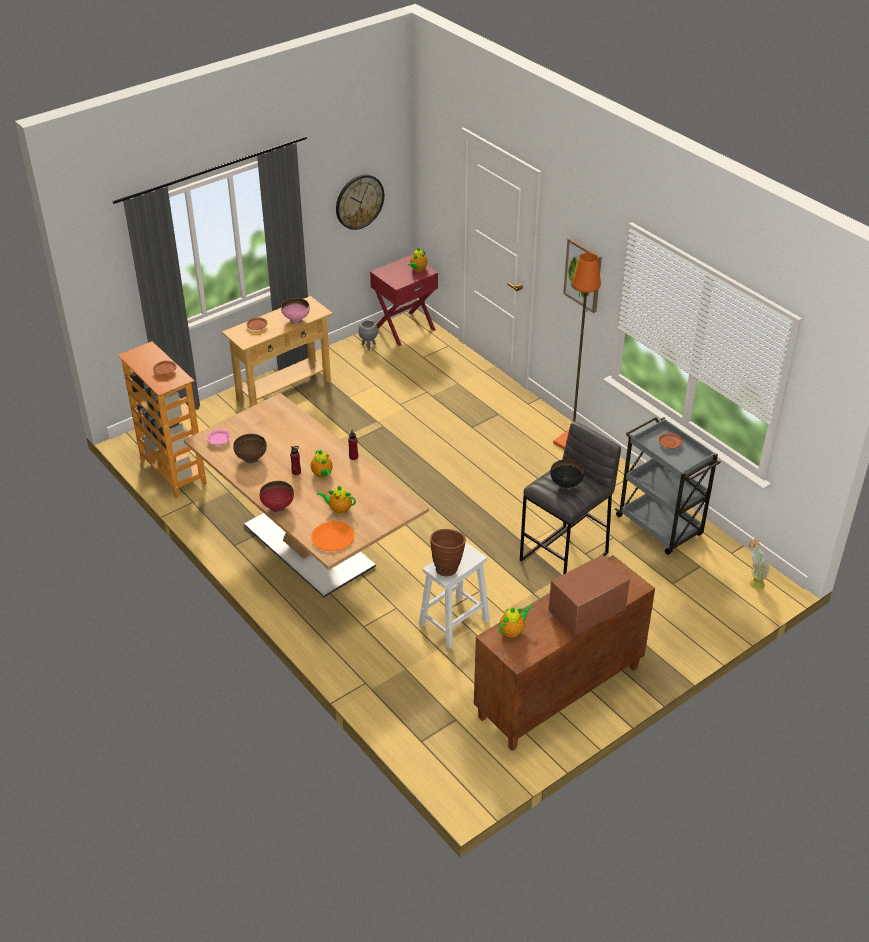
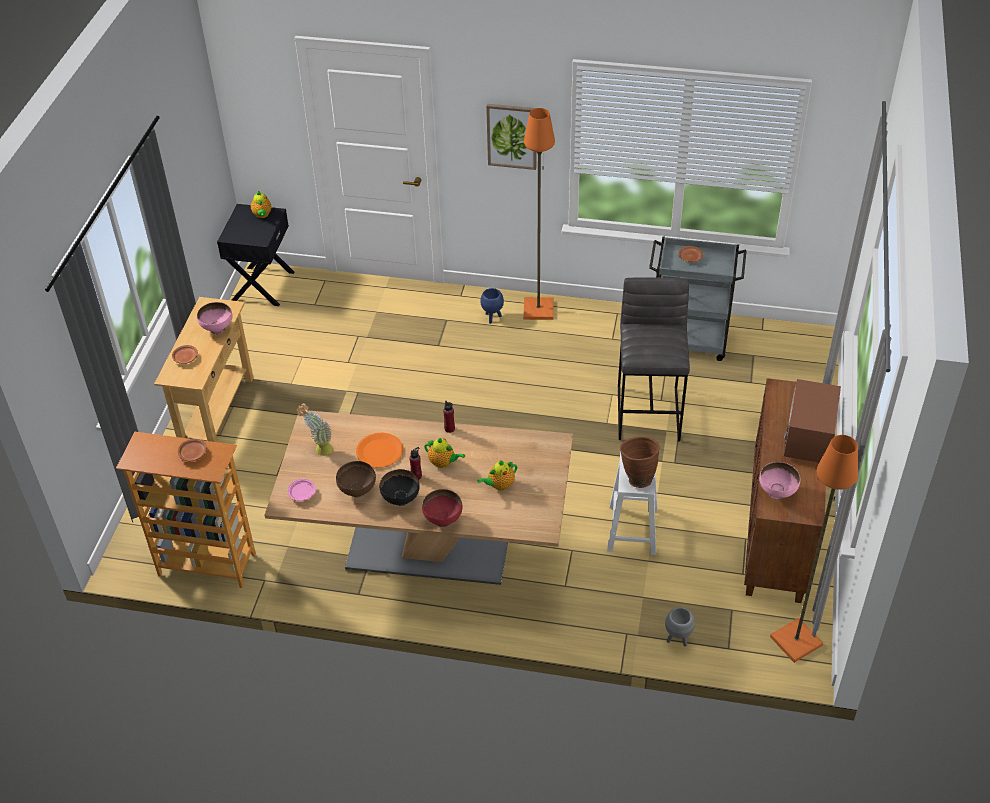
camera: 40 degrees left, 5 degrees up
orange plate [311,521,354,551] -> orange plate moved to [356,433,403,468]
wall clock [336,175,384,230] -> none
grey planter [358,320,378,351] -> grey planter moved to [665,607,695,647]
red nightstand [370,255,438,346] -> black nightstand [217,204,295,306]
teapot [499,605,532,638] -> pink bowl [759,462,800,499]
black bowl [550,459,584,490] -> black bowl moved to [380,469,420,506]
potted plant [749,539,770,590] -> potted plant moved to [297,403,333,456]
none -> blue planter [480,288,504,324]
none -> orange floor lamp [770,435,858,663]

